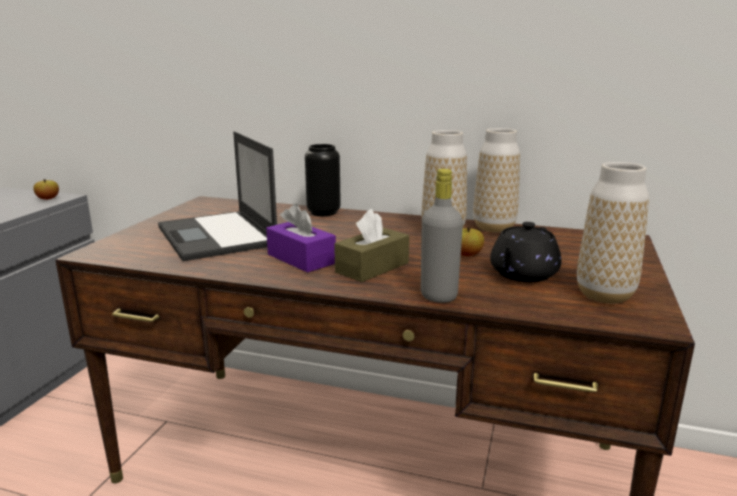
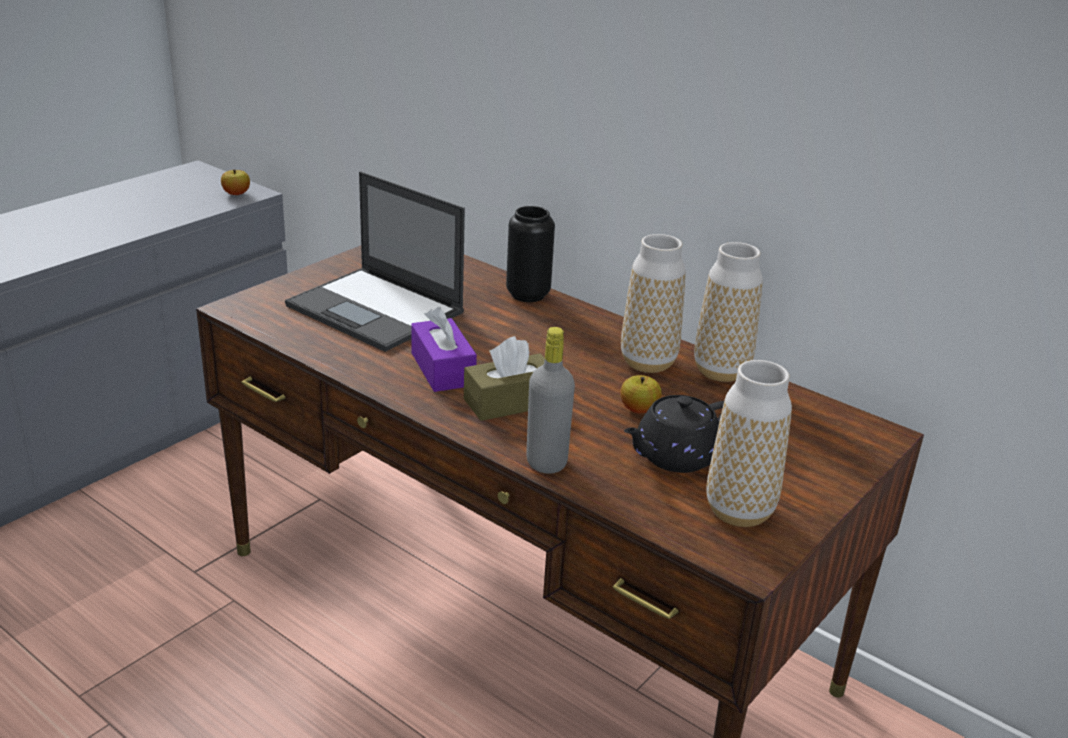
camera: 20 degrees right, 10 degrees up
laptop [158,131,277,261] -> laptop turned 45 degrees counterclockwise [285,171,465,352]

